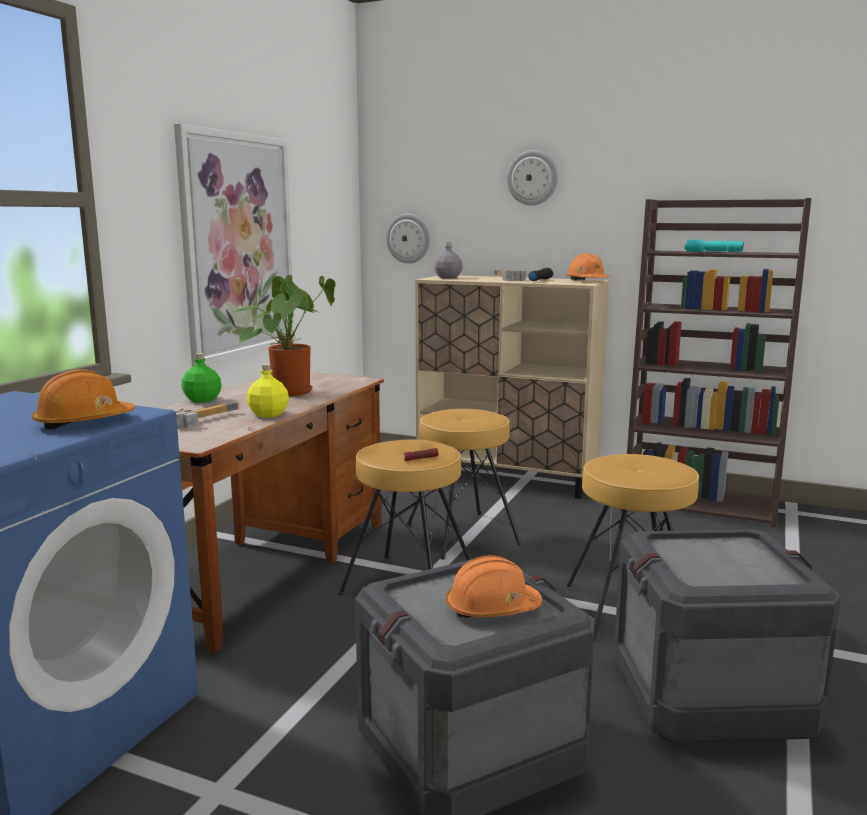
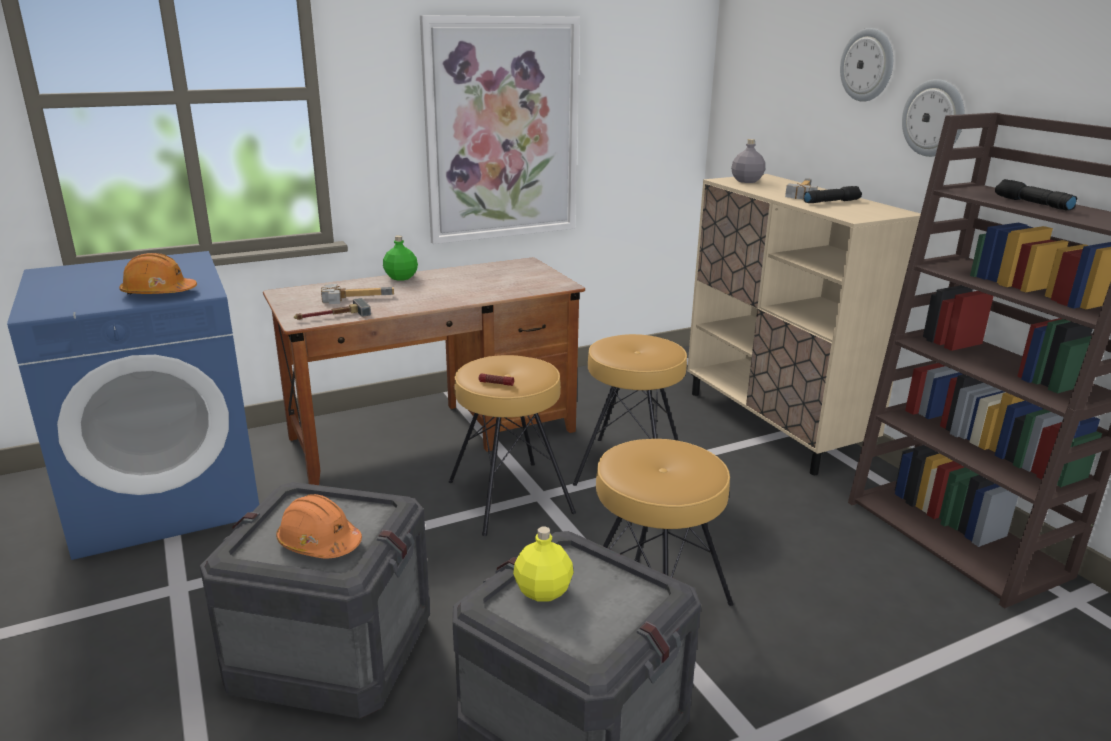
camera: 40 degrees right, 10 degrees up
potted plant [234,275,336,396] -> none
yellow bottle [247,364,289,418] -> yellow bottle moved to [513,527,574,602]
wall clock [386,214,430,264] -> wall clock moved to [902,79,965,157]
orange hard hat [566,253,610,280] -> none
turquoise flashlight [685,240,744,252] -> black flashlight [995,179,1078,210]
none -> hammer [294,298,371,320]

